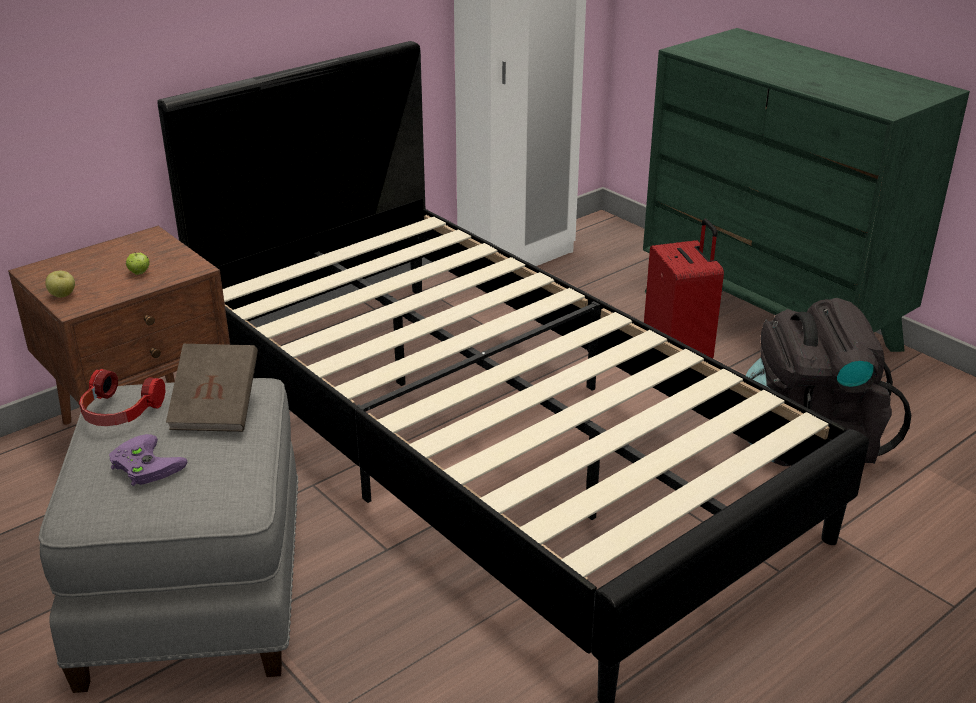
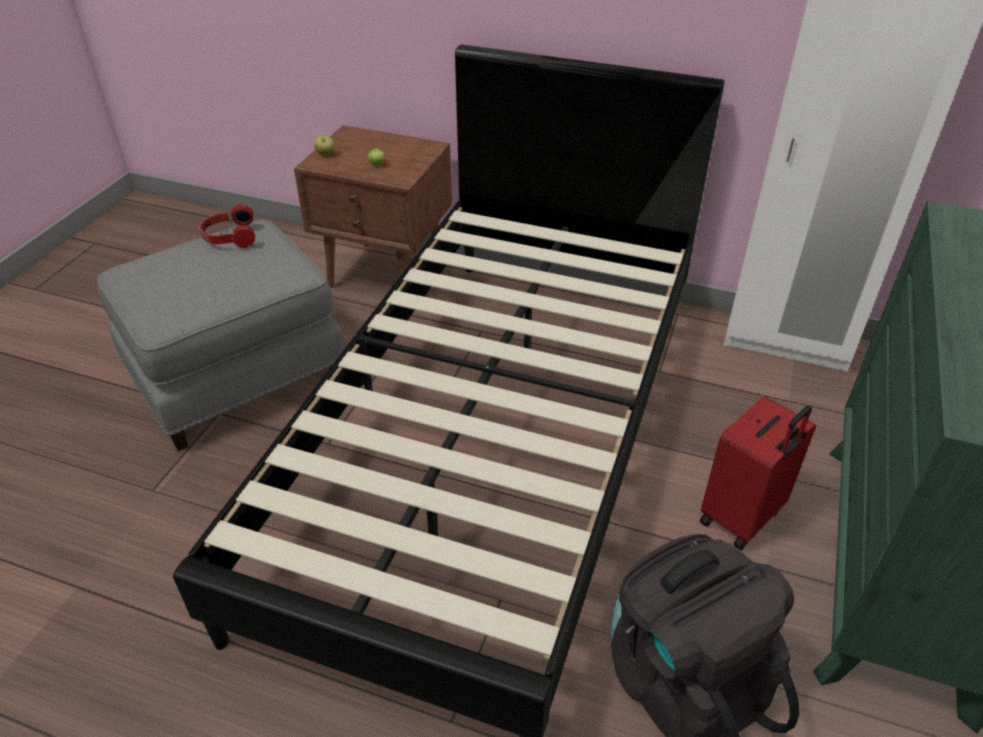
camera: 60 degrees right, 10 degrees up
purple game controller [109,434,187,486] -> none
brown book [166,344,258,432] -> none

